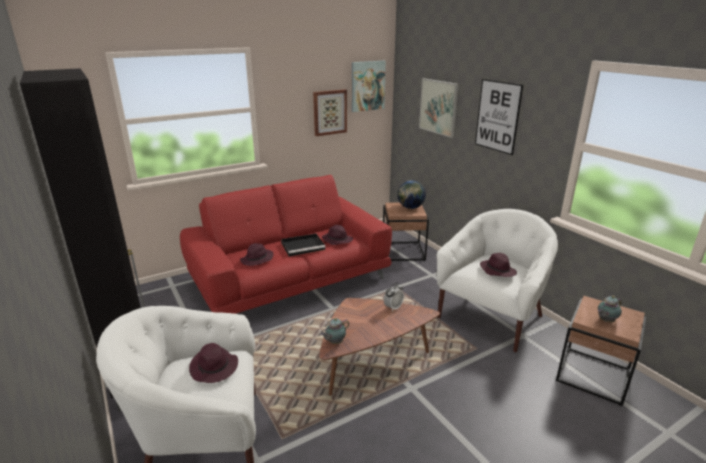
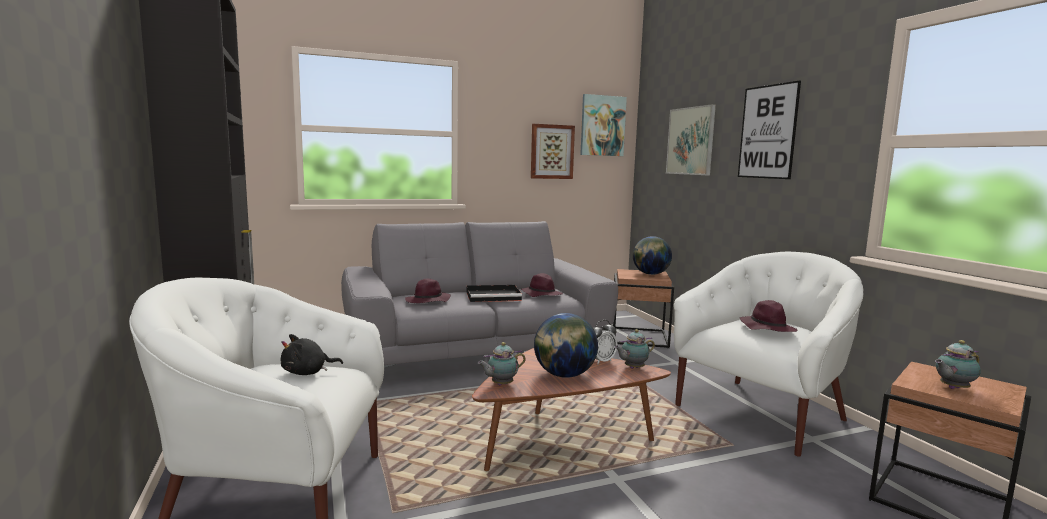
camera: 10 degrees right, 15 degrees down
red sofa [180,175,392,314] -> grey sofa [341,221,618,368]
purple hat [189,343,238,383] -> black plush toy [281,334,343,375]
none -> globe [534,313,598,378]
none -> teapot [614,329,655,369]

